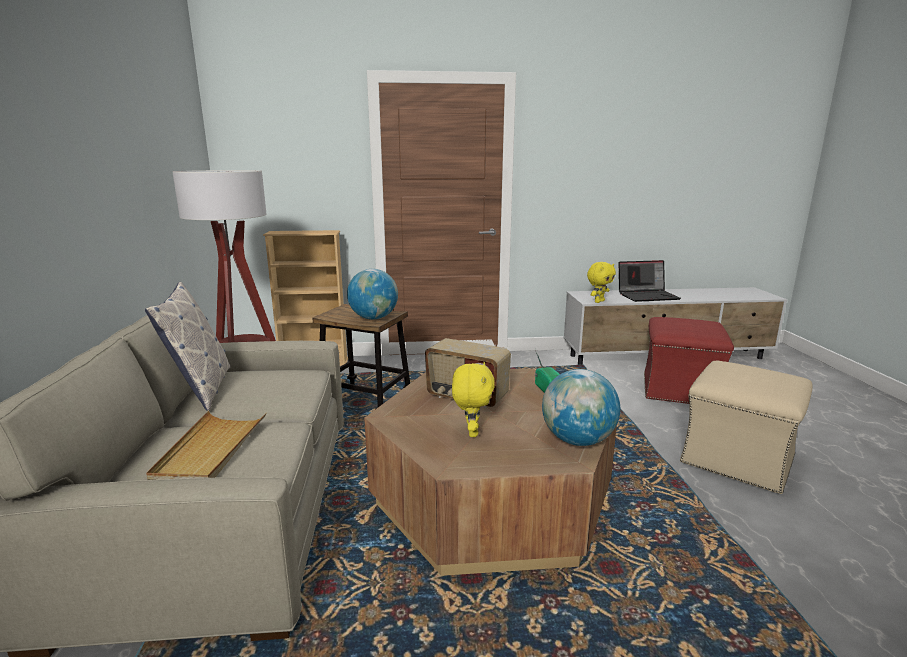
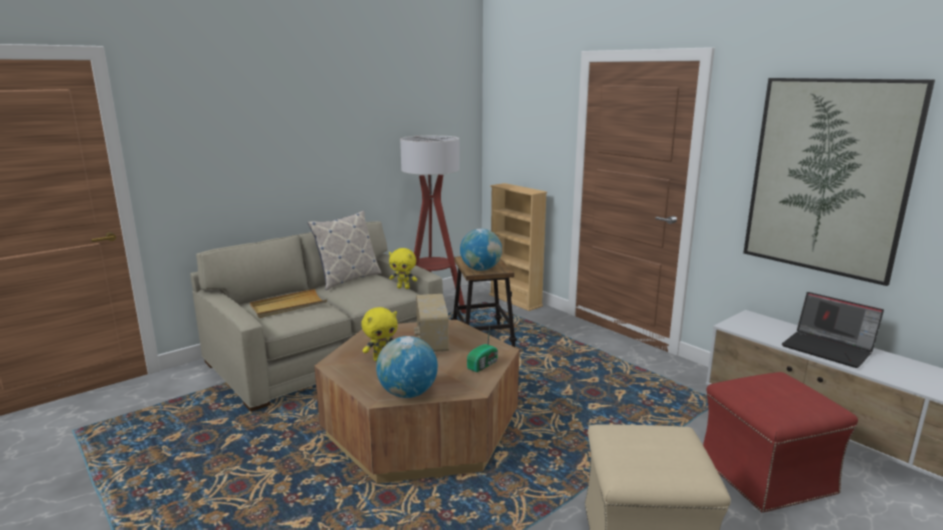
camera: 55 degrees right, 0 degrees up
yellow plush toy [587,262,616,303] -> yellow plush toy moved to [389,248,417,289]
none -> picture [743,78,935,286]

